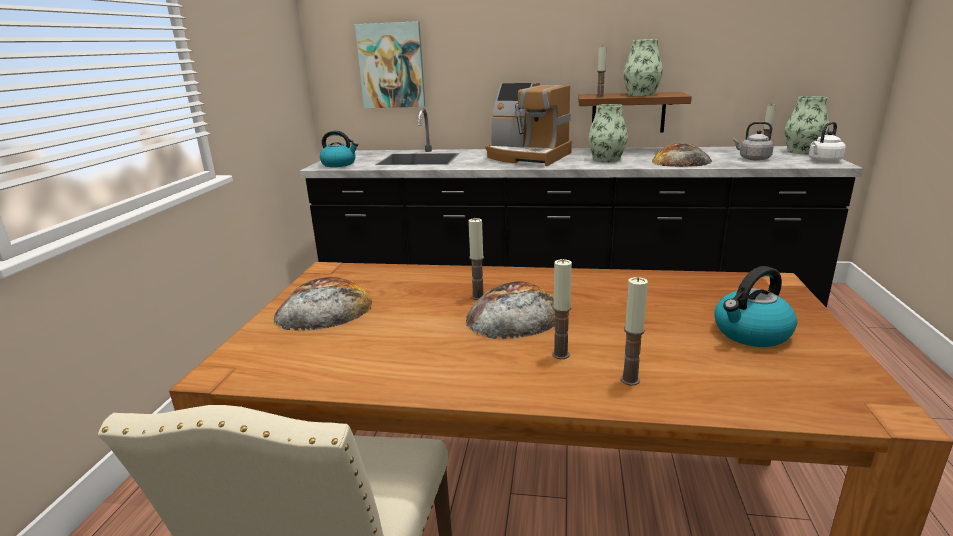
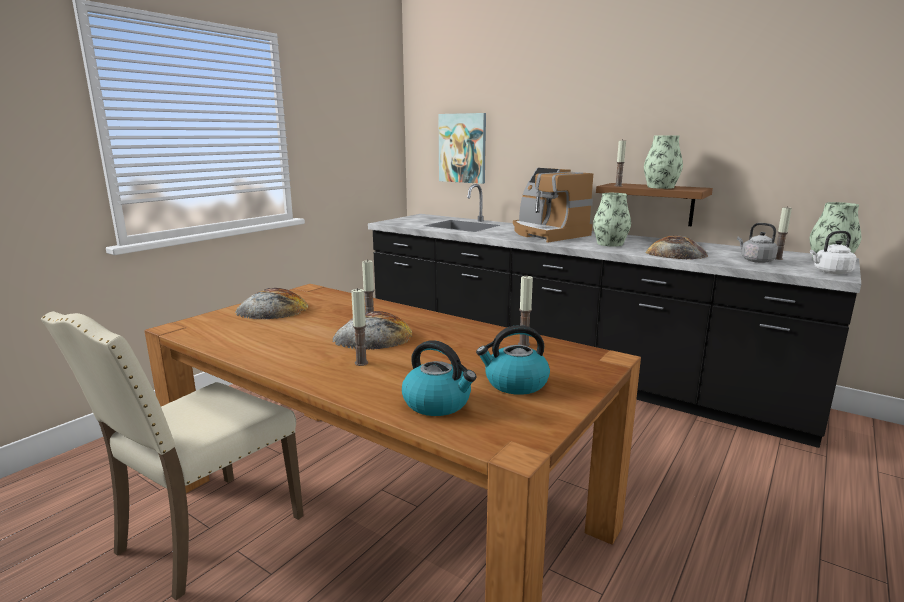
camera: 25 degrees right, 5 degrees down
kettle [320,131,358,167] -> kettle moved to [402,340,476,416]
candle [621,277,648,386] -> candle moved to [518,276,533,347]

